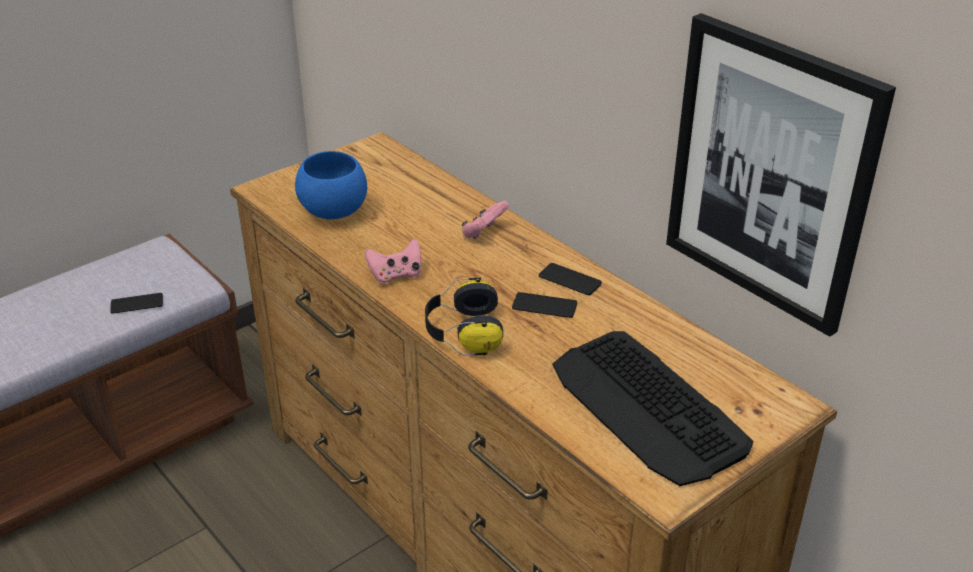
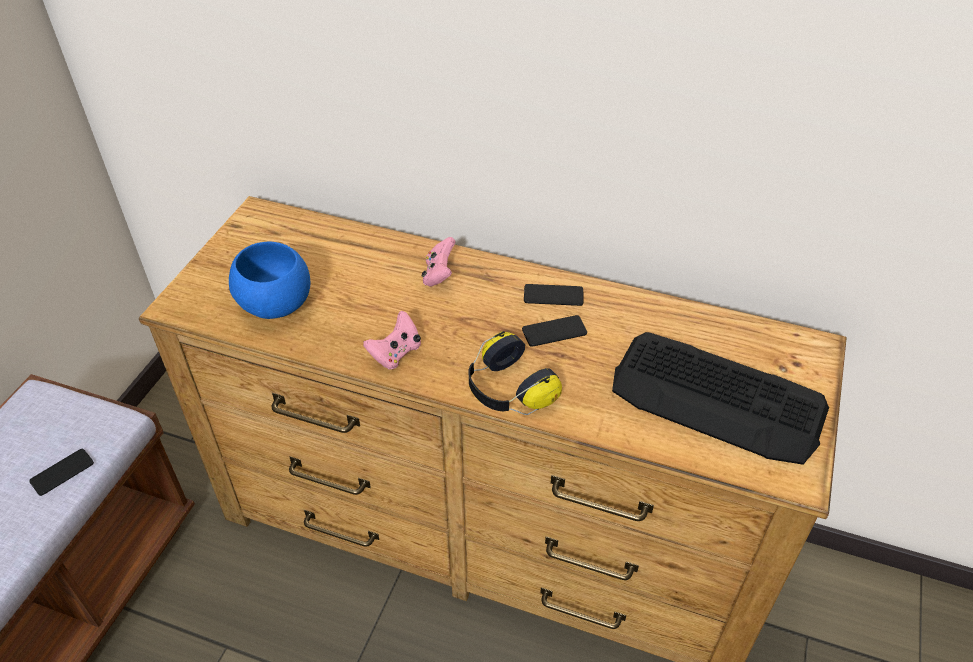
camera: 30 degrees left, 10 degrees up
picture [666,13,896,337] -> none

